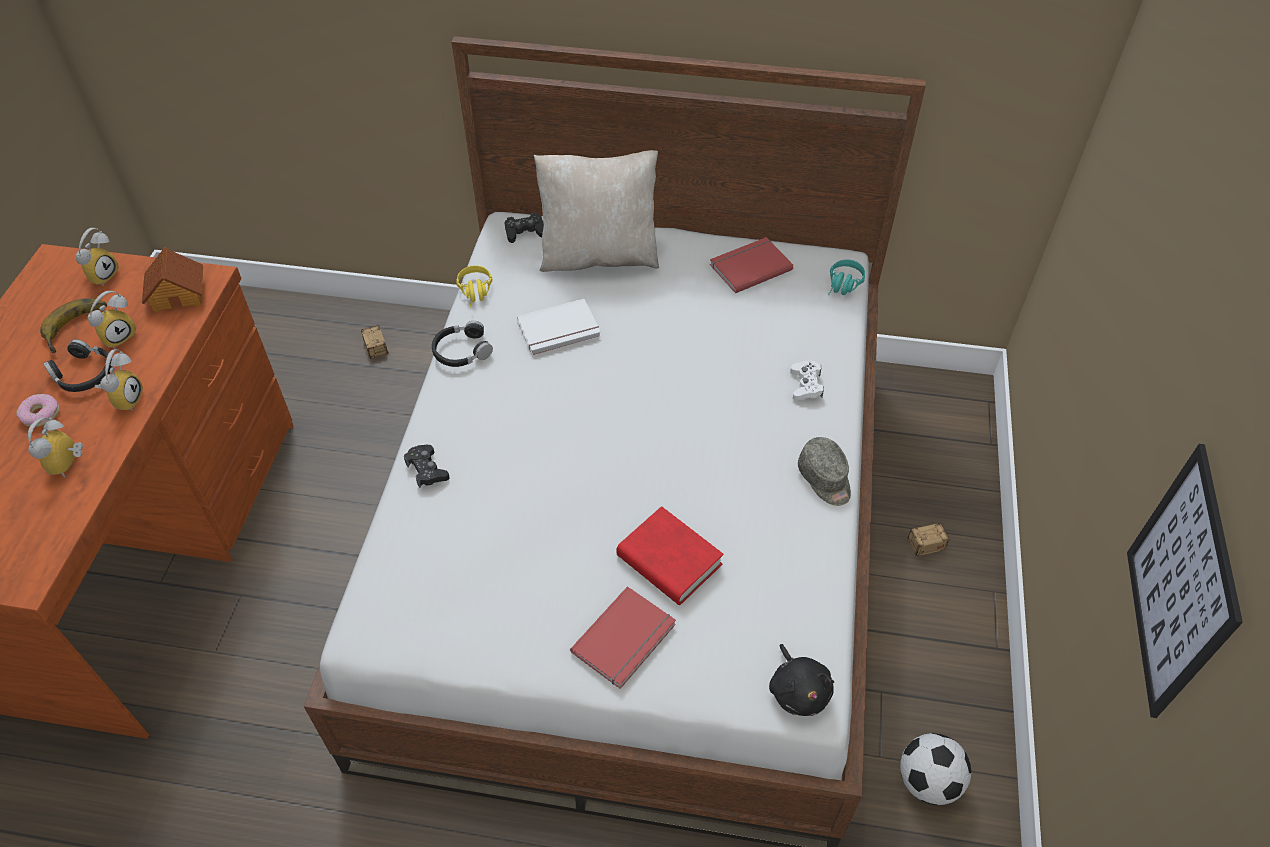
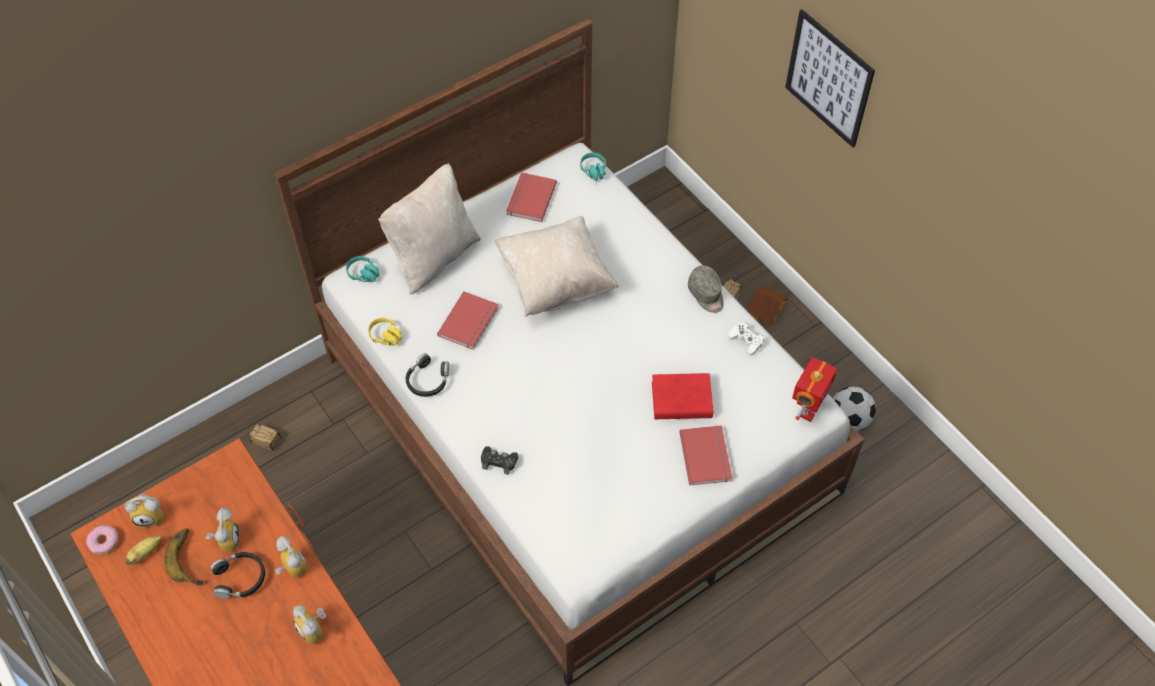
camera: 45 degrees left, 5 degrees up
donut [16,394,60,427] -> donut moved to [86,525,119,555]
alarm clock [75,228,119,286] -> alarm clock turned 105 degrees clockwise [124,494,164,527]
toy house [142,247,203,312] -> toy house moved to [747,286,788,327]
black game controller [505,212,544,243] -> turquoise headphones [346,256,380,284]
white book [517,299,601,356] -> red book [437,291,499,350]
black plush toy [769,644,834,716] -> toy robot [792,357,837,422]
white game controller [790,361,824,400] -> white game controller moved to [728,322,764,356]
grey cap [798,437,851,506] -> grey cap turned 45 degrees clockwise [688,266,724,313]
picture [1127,444,1243,718] -> picture moved to [785,9,875,148]
none -> banana [125,536,162,565]
none -> beige pillow [494,216,619,317]

